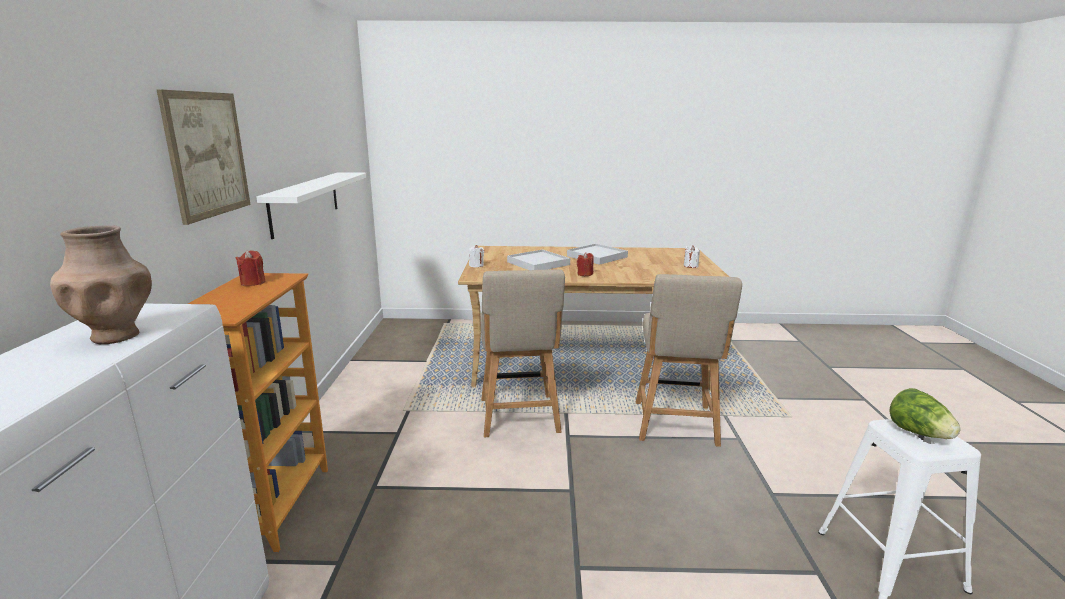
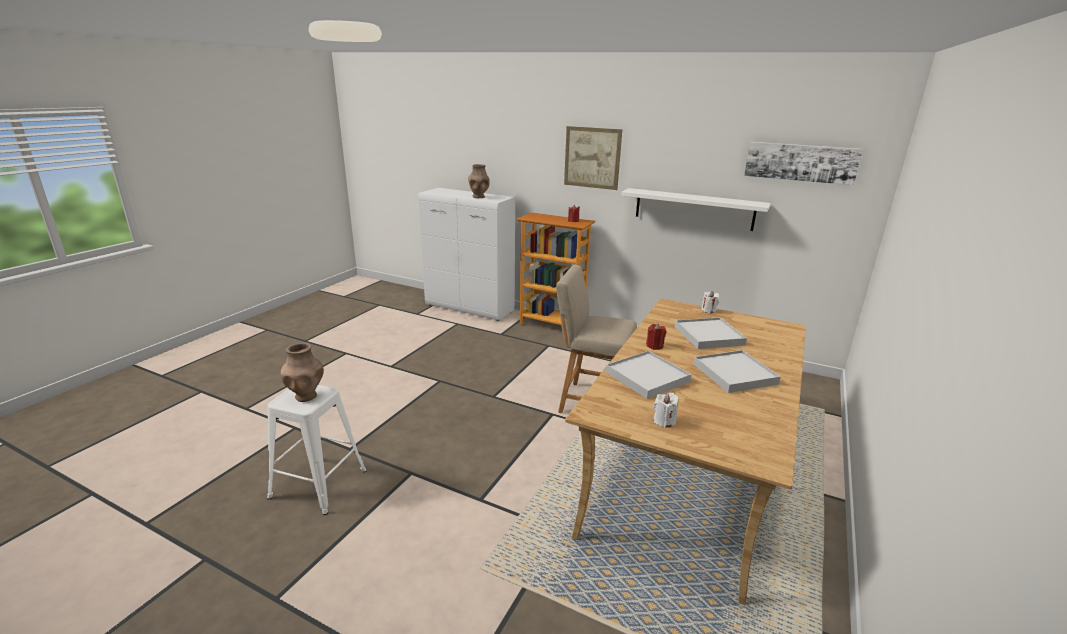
camera: 115 degrees right, 5 degrees up
beige chair [636,274,742,447] -> none
lettuce [889,388,961,439] -> brown vase [281,343,324,402]
none -> white tray [606,351,692,399]
none -> picture [744,142,863,185]

